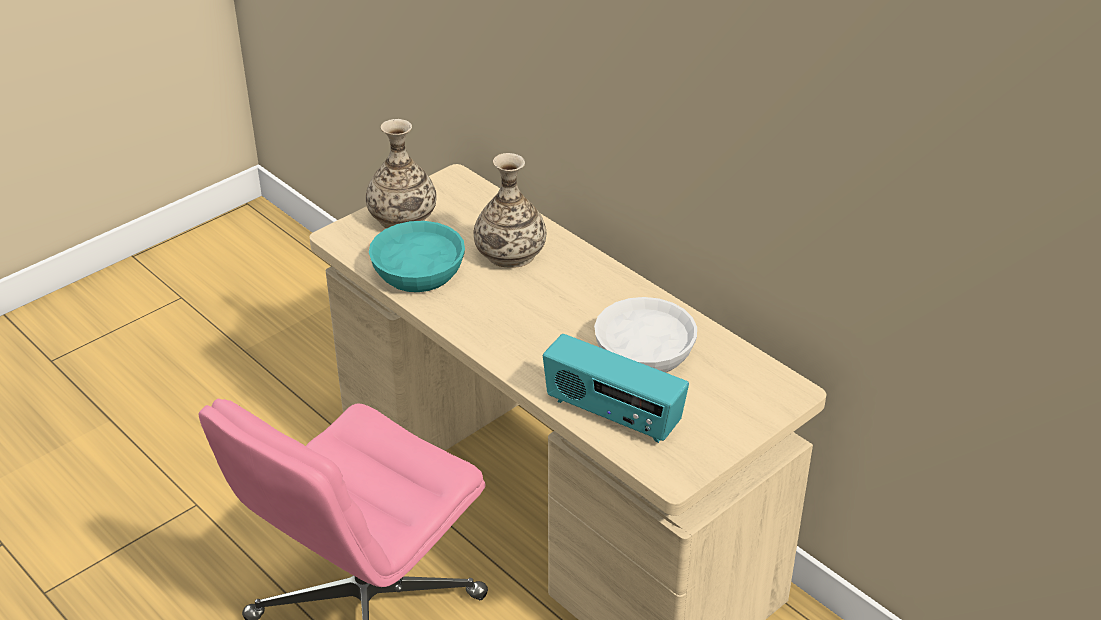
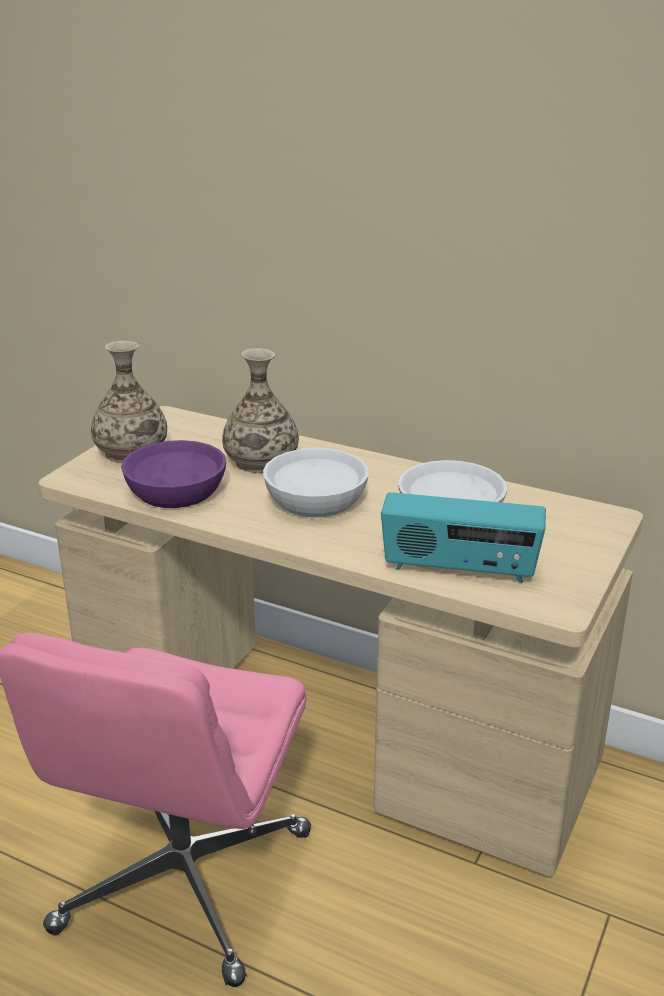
camera: 20 degrees left, 10 degrees down
turquoise bowl [369,221,465,292] -> purple bowl [121,440,226,508]
none -> white bowl [263,448,369,517]

